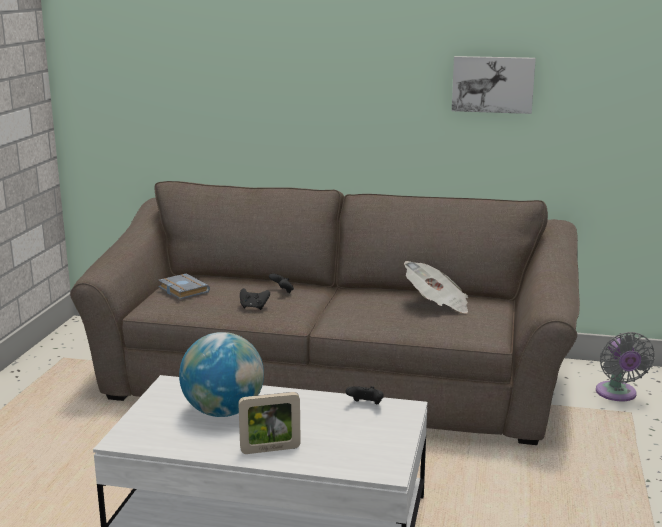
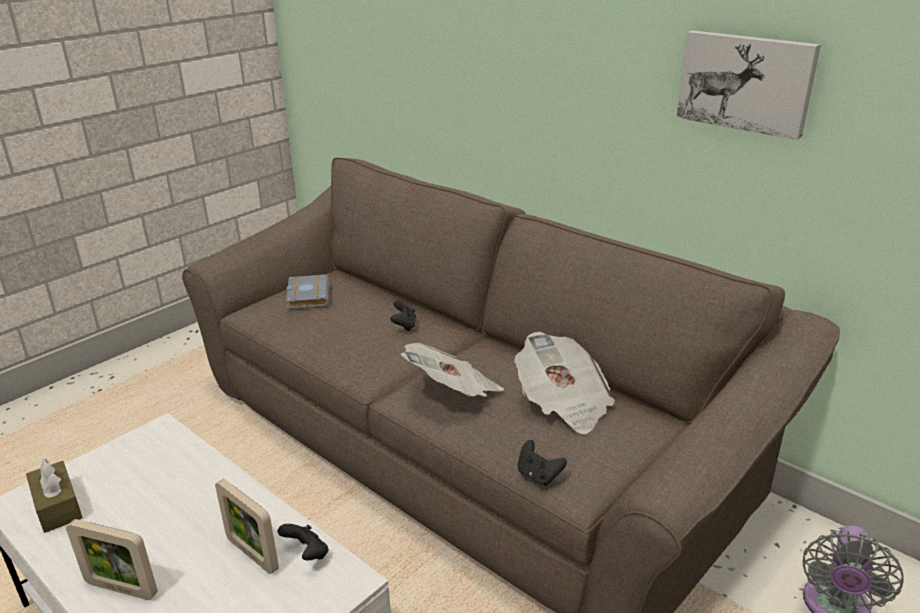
camera: 30 degrees right, 10 degrees up
globe [179,332,264,417] -> none
black game controller [240,288,270,310] -> black game controller moved to [518,440,567,486]
none -> brown tissue box [26,459,83,533]
none -> picture frame [215,479,279,574]
none -> newspaper [401,343,504,397]

